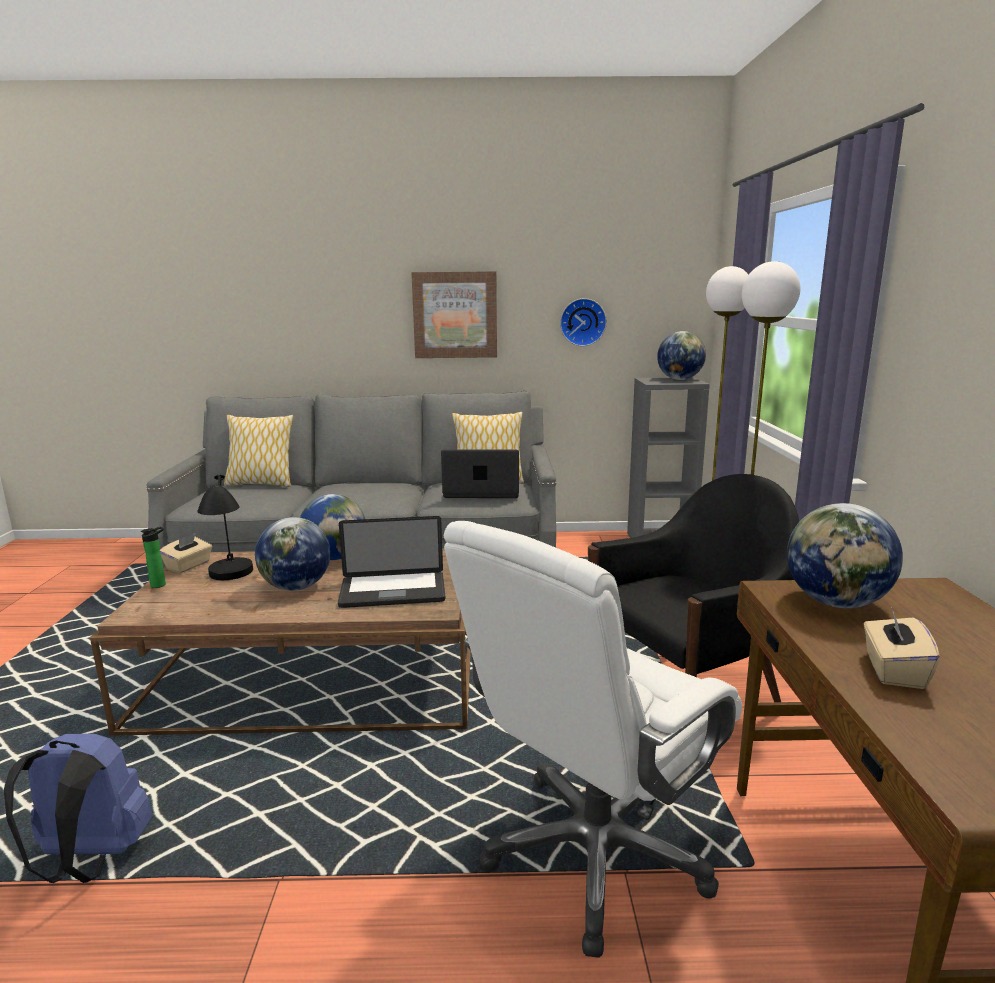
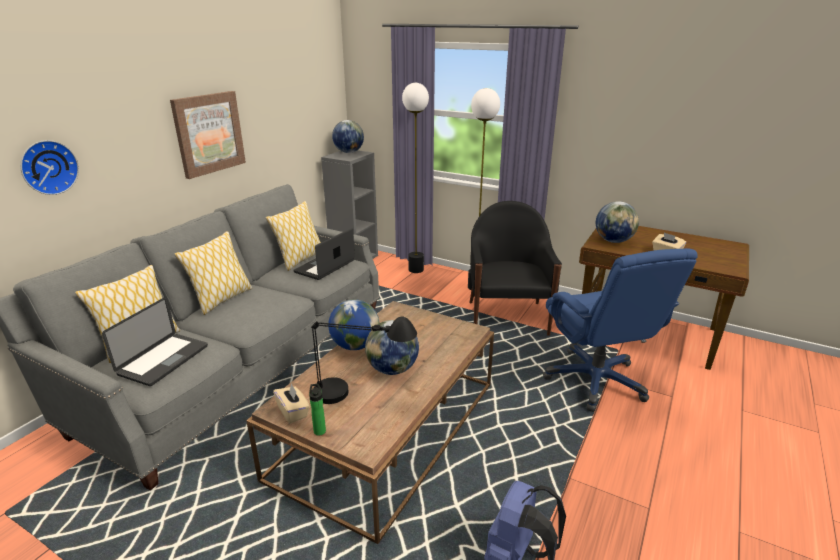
camera: 60 degrees left, 10 degrees up
laptop [338,516,445,608] -> laptop moved to [102,297,208,386]
white office chair [444,521,742,958] -> blue office chair [543,248,698,412]
wall clock [560,298,607,346] -> wall clock moved to [20,140,79,195]
none -> pillow [174,231,252,315]

